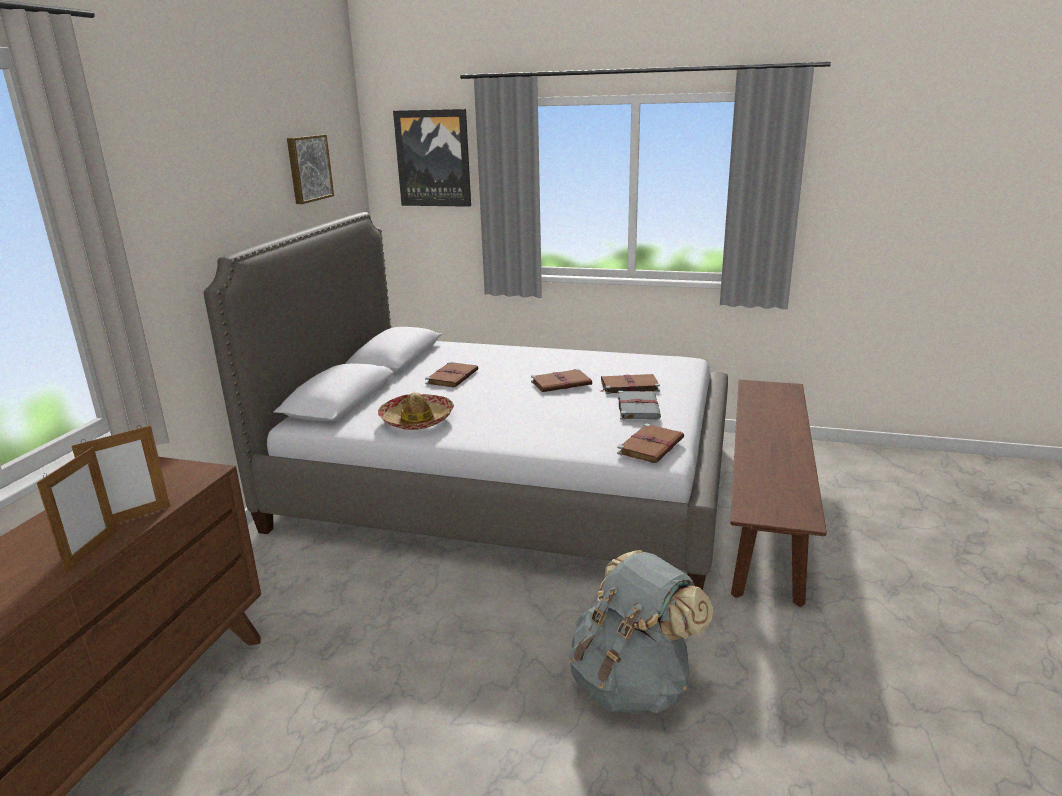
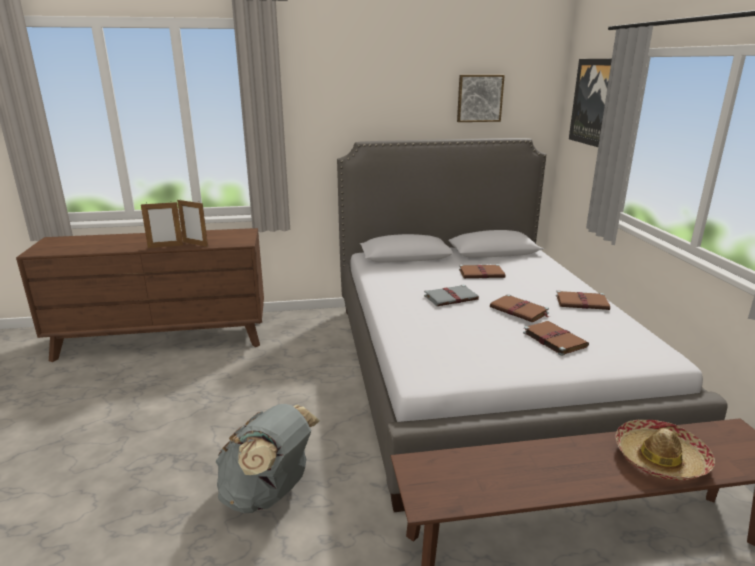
camera: 65 degrees right, 0 degrees up
hat [378,392,454,430] -> hat moved to [616,420,715,480]
brown book [617,424,684,463] -> brown book moved to [556,290,610,310]
grey book [618,391,661,420] -> grey book moved to [424,285,479,306]

